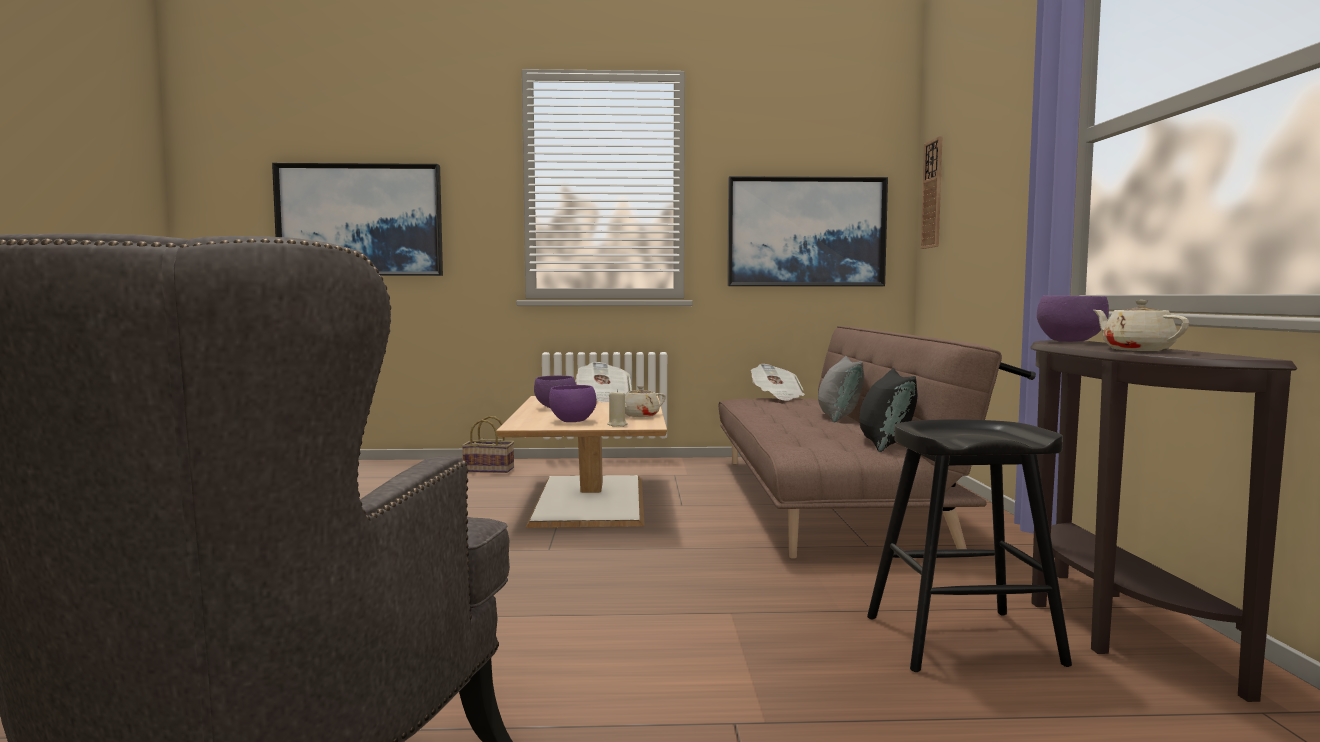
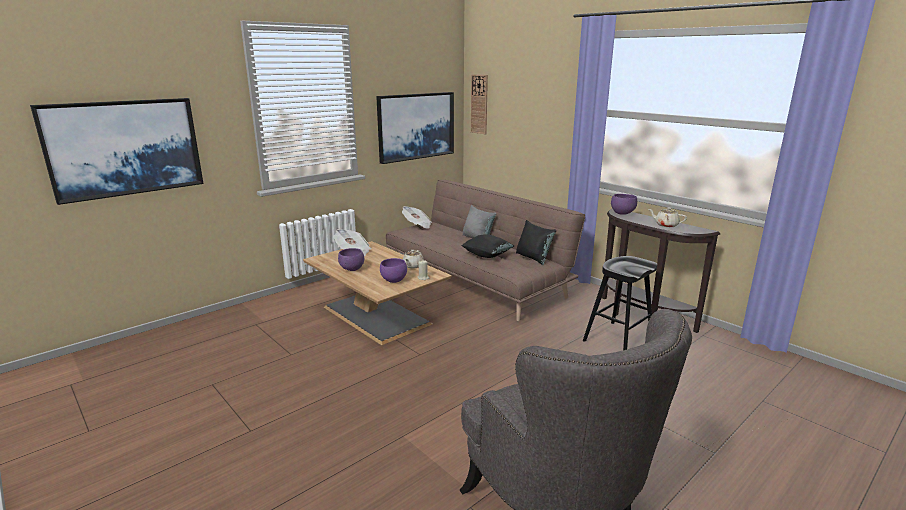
camera: 40 degrees left, 15 degrees up
basket [462,416,514,473] -> none
none -> black pillow [461,234,514,258]

